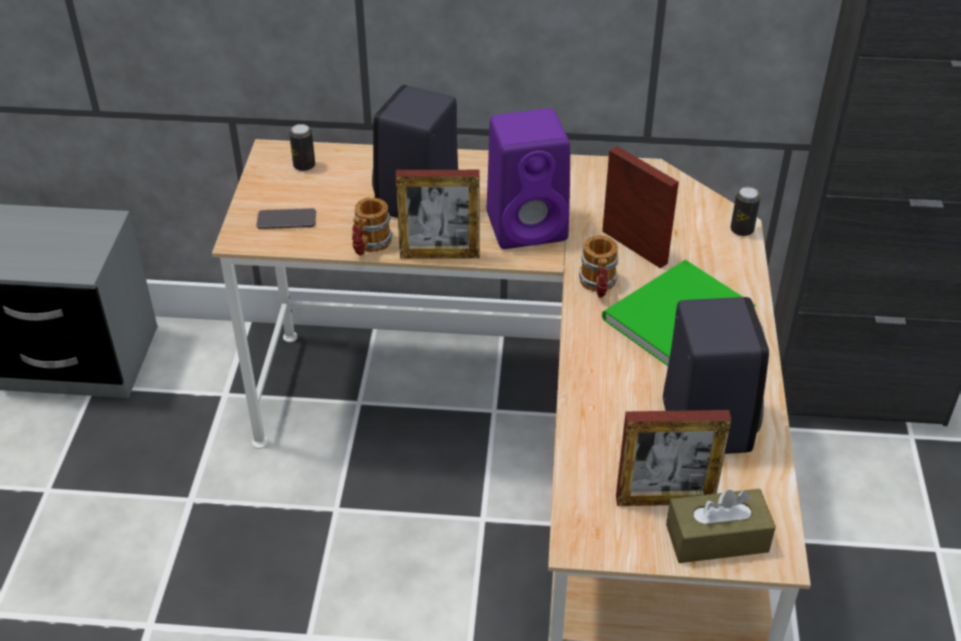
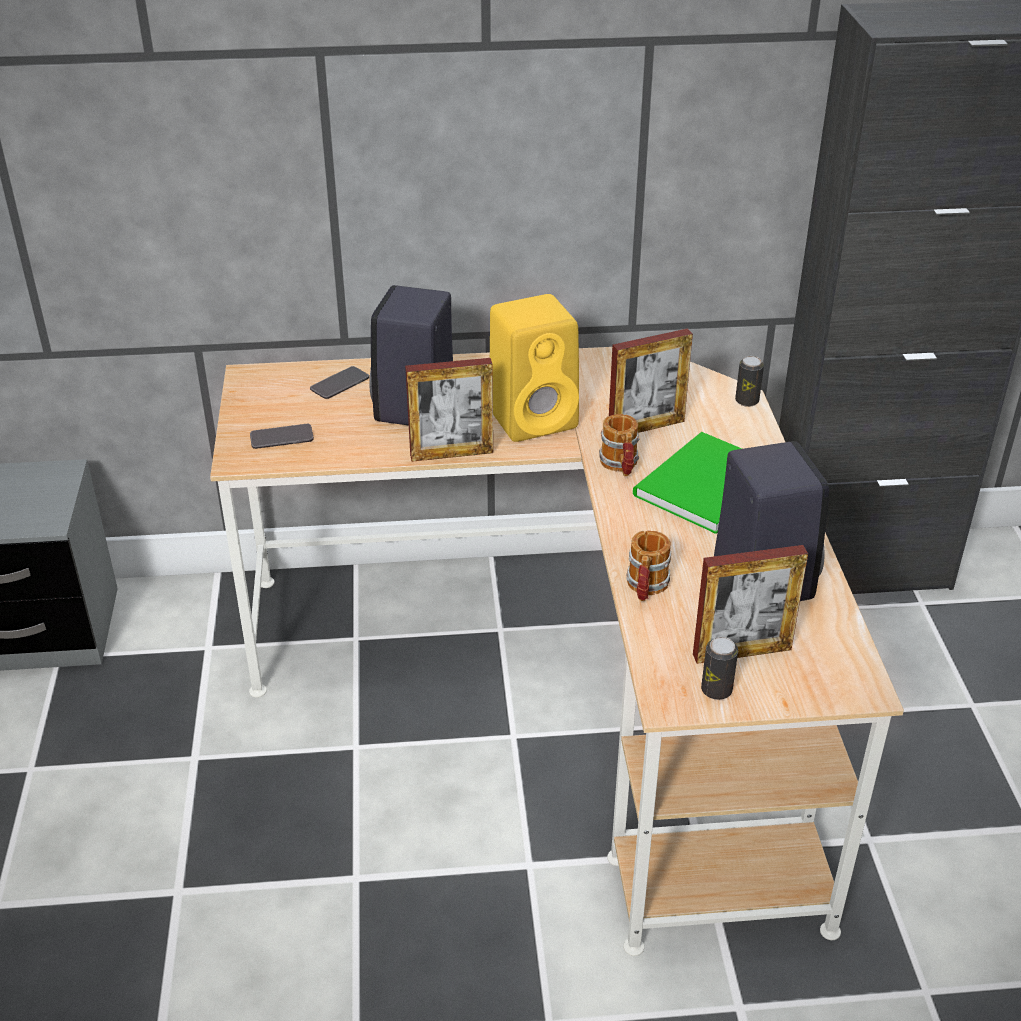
camera: 10 degrees left, 5 degrees down
can [289,124,315,171] -> can moved to [701,637,738,700]
mug [352,197,393,256] -> mug moved to [626,531,671,601]
purple speaker [487,108,570,249] -> yellow speaker [490,294,579,442]
picture frame [602,146,679,269] -> picture frame turned 120 degrees clockwise [609,329,693,433]
brown tissue box [666,489,776,563] -> none
none -> phone [310,366,369,399]

